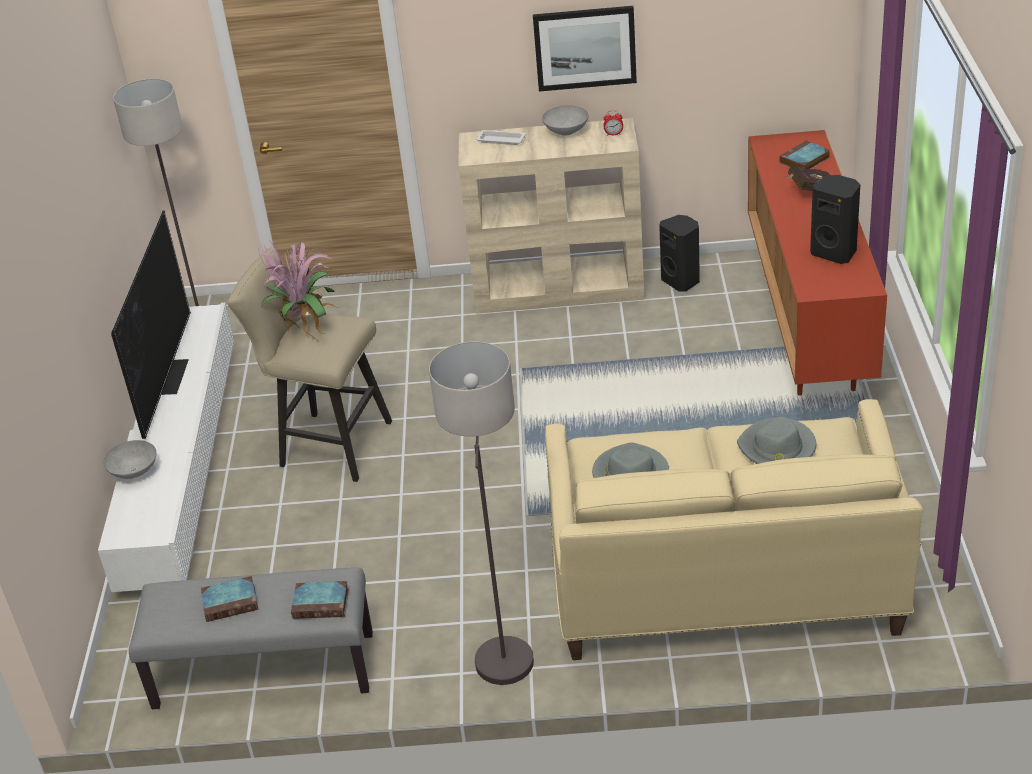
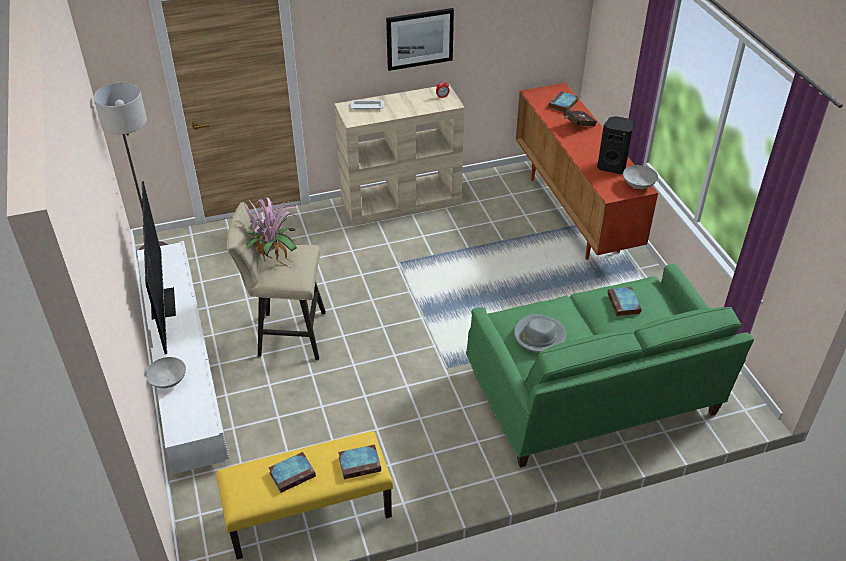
camera: 20 degrees left, 5 degrees up
grey bench [129,568,373,709] -> yellow bench [216,431,393,560]
grey floor lamp [429,341,534,685] -> none
grey bowl [542,105,589,136] -> grey bowl moved to [623,165,658,189]
beige sofa [545,399,923,660] -> green sofa [466,264,754,468]
black speaker [659,215,700,292] -> none
grey hat [737,417,816,464] -> book [607,287,642,316]

